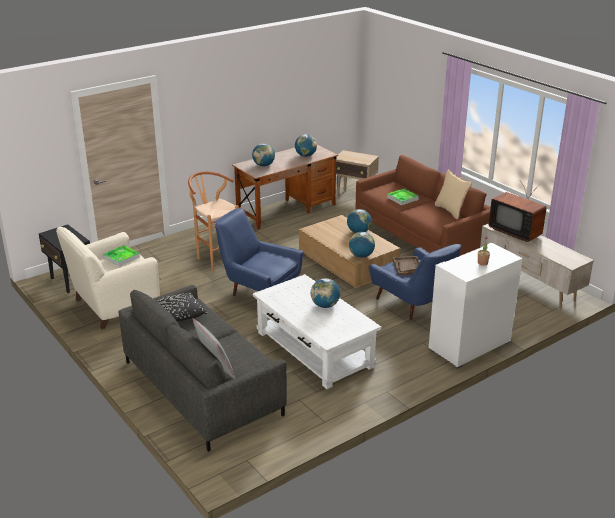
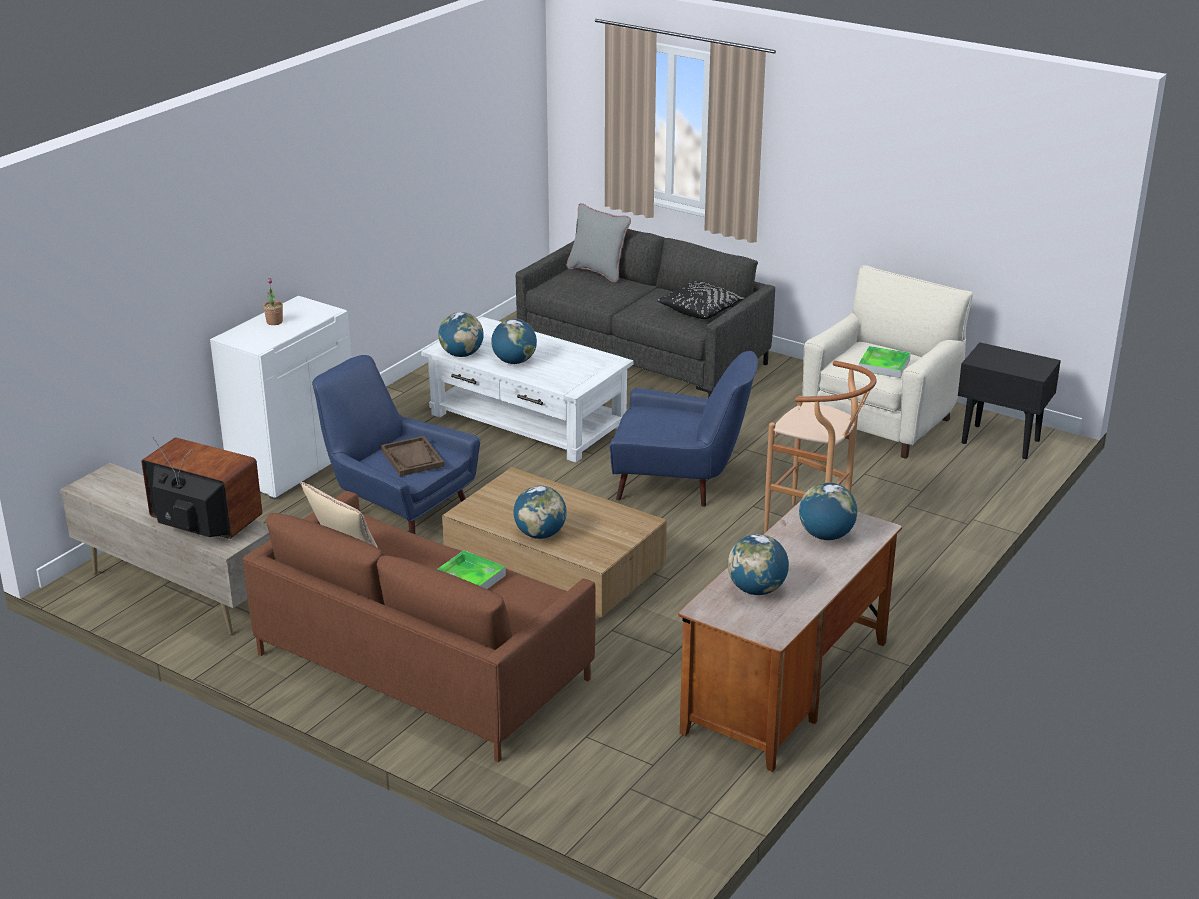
camera: 160 degrees right, 0 degrees up
beige side table [336,150,379,198] -> none
globe [349,232,375,258] -> globe moved to [438,312,484,357]

